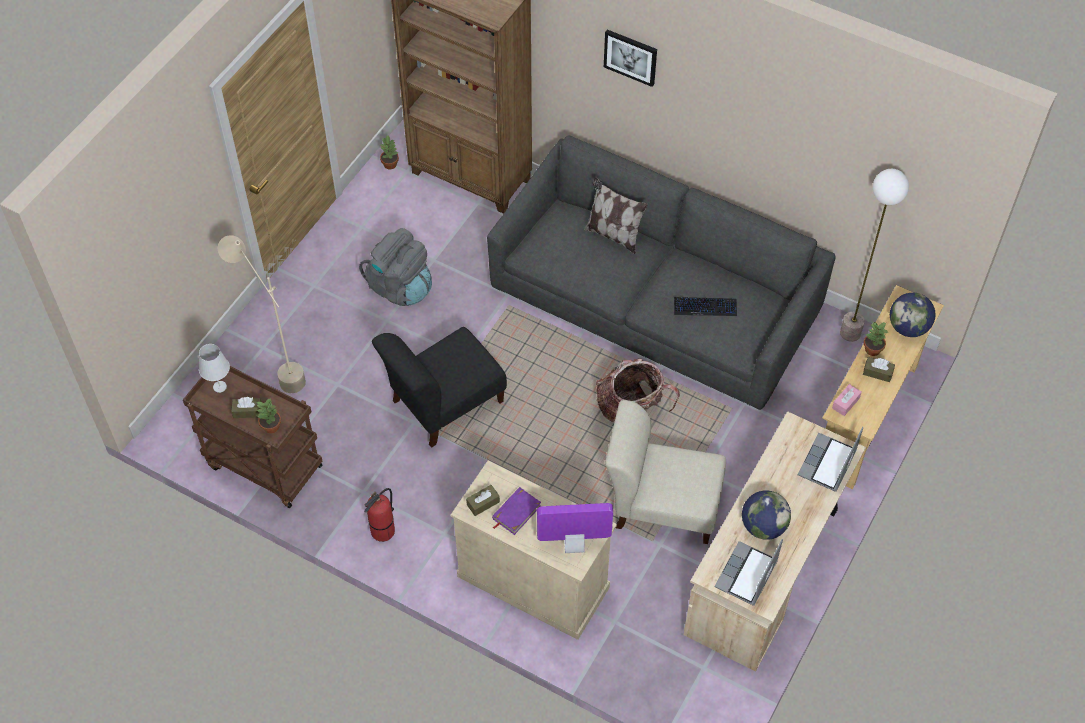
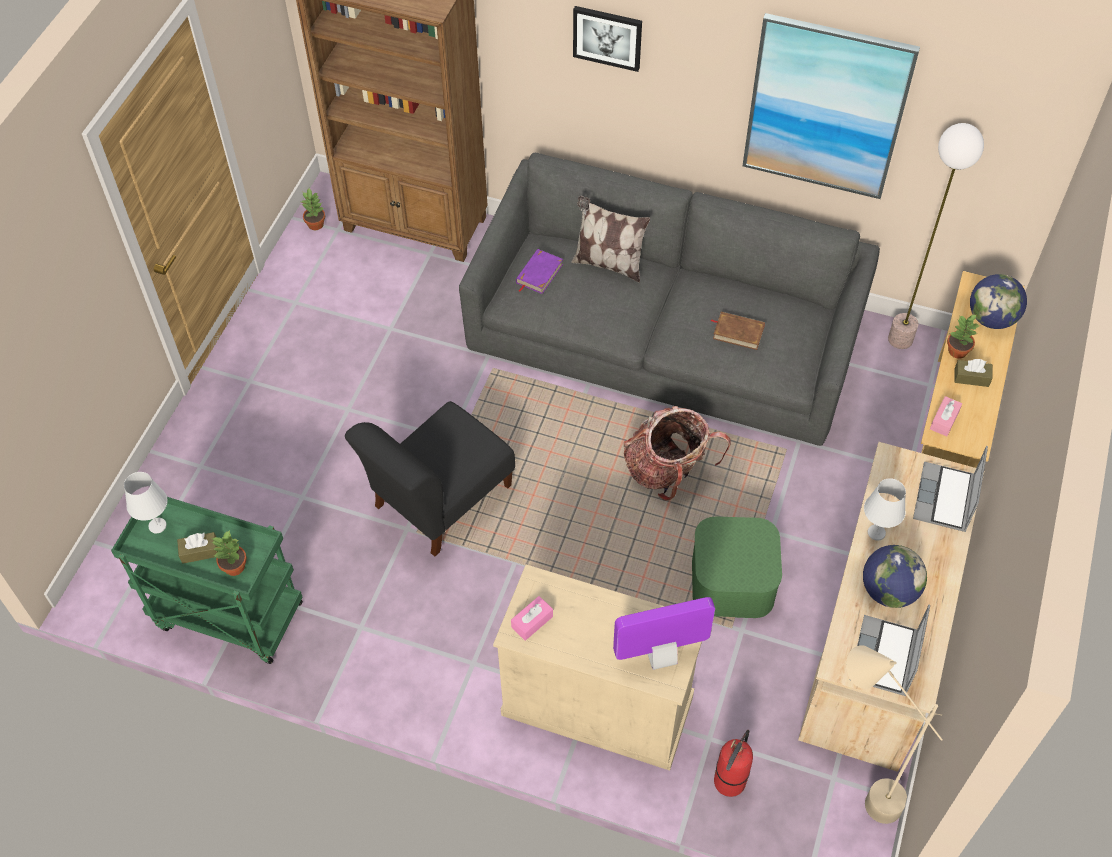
camera: 10 degrees left, 0 degrees up
brown cart [183,366,322,508] -> green cart [111,497,303,664]
beige floor lamp [218,235,306,393] -> beige floor lamp moved to [846,645,943,824]
grey backpack [359,228,432,306] -> none
fire extinguisher [364,488,395,542] -> fire extinguisher moved to [714,730,753,797]
brown tissue box [466,485,500,516] -> pink tissue box [511,596,553,641]
purple book [492,487,541,535] -> purple book moved to [516,249,563,294]
beige chair [605,400,726,544] -> green storage box [692,517,782,618]
keyboard [674,297,737,316] -> brown book [711,312,765,350]
none -> picture [743,13,920,199]
none -> white table lamp [864,478,906,541]

